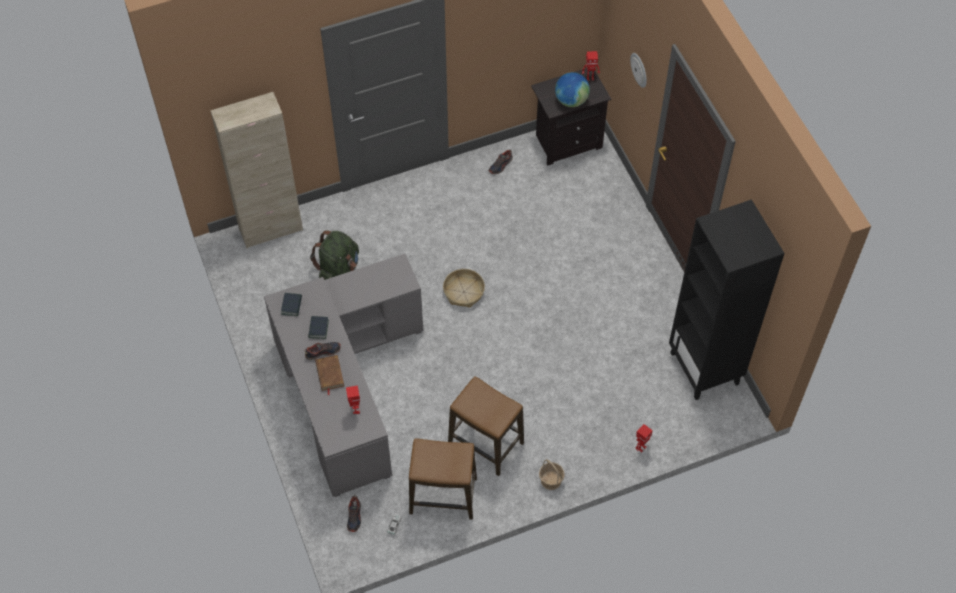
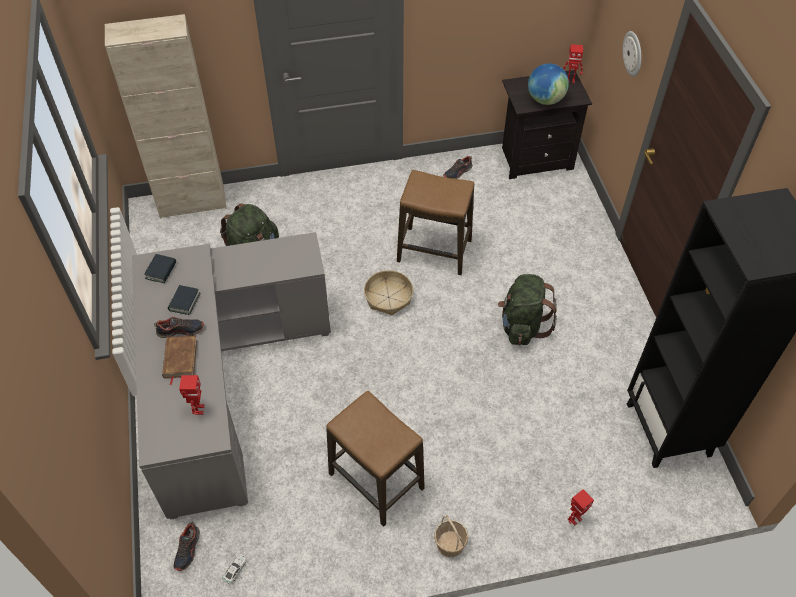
camera: 10 degrees right, 5 degrees down
stool [409,439,477,520] -> stool moved to [397,170,474,275]
none -> green backpack [498,274,557,345]

